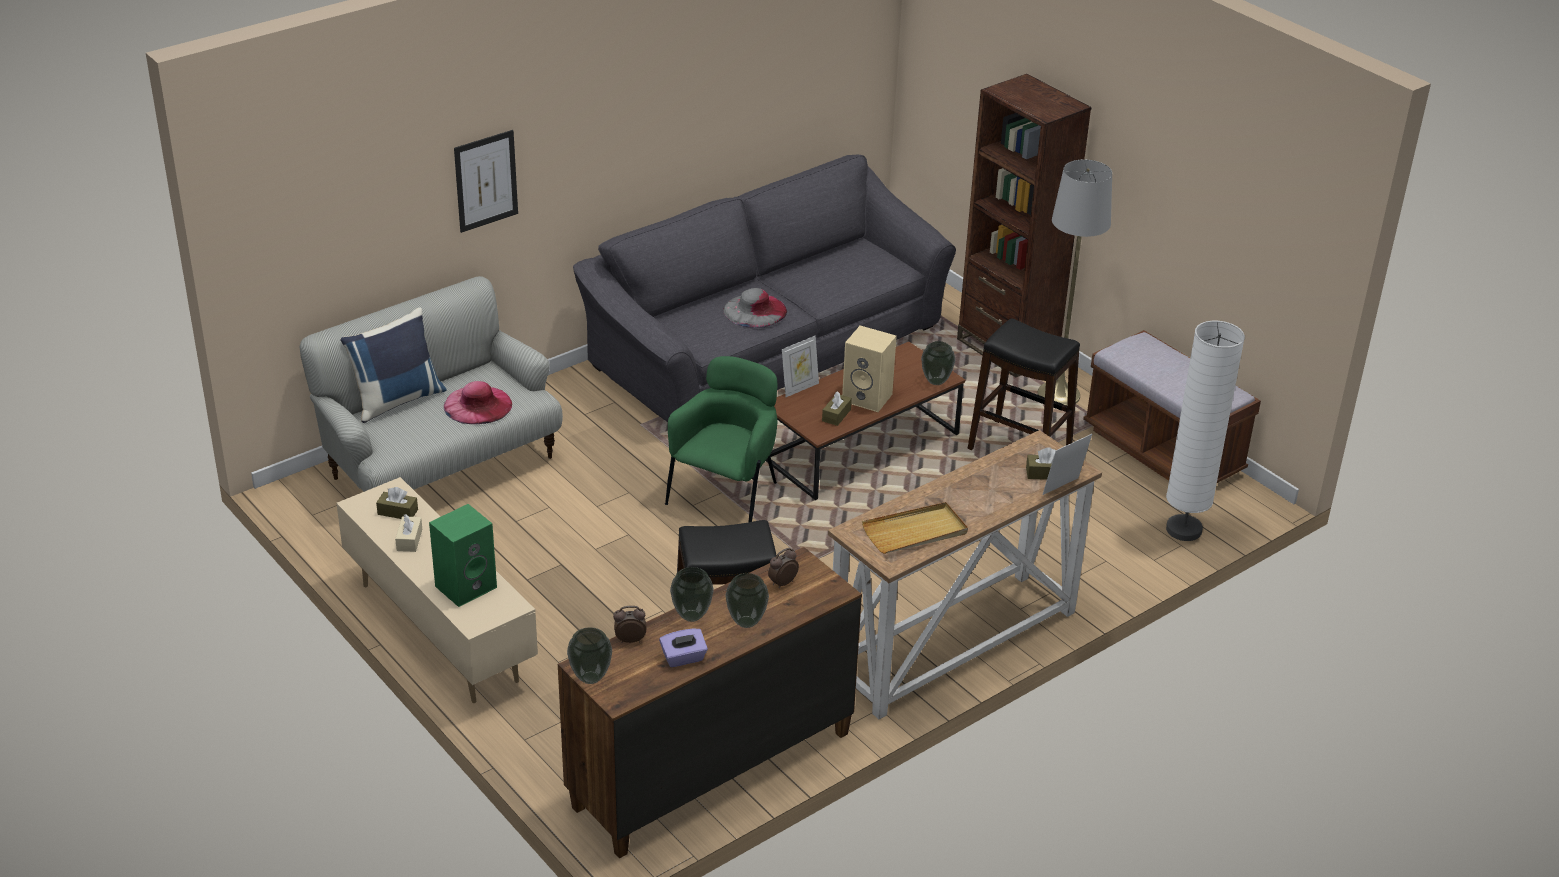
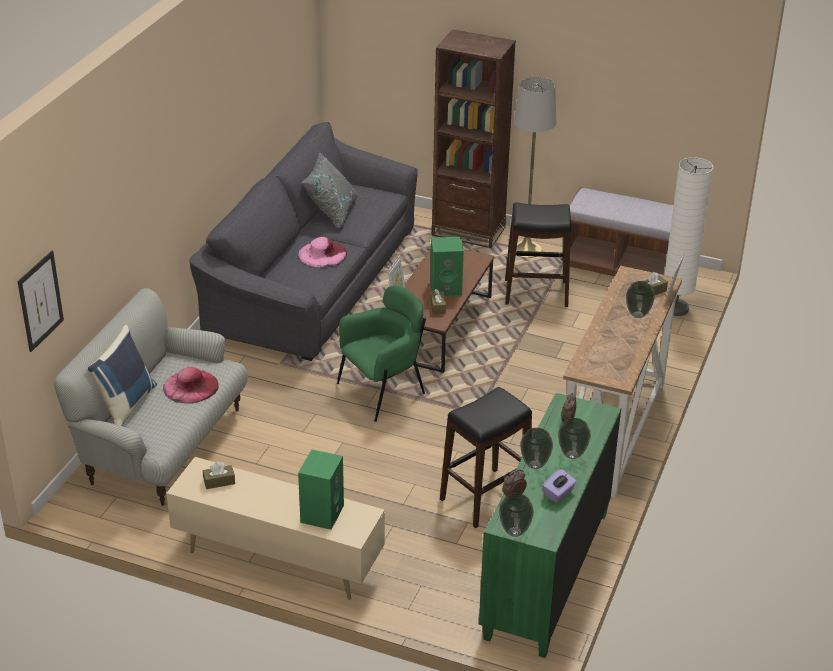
camera: 30 degrees left, 0 degrees up
beige tissue box [395,514,422,552] -> none
picture [454,130,518,233] -> picture moved to [17,251,64,352]
brown dresser [558,547,862,858] -> green dresser [479,393,621,658]
green armchair [665,356,778,522] -> green armchair turned 60 degrees clockwise [337,285,426,422]
grey hat [723,288,787,327] -> pink hat [298,237,347,268]
beige speaker [842,326,897,412] -> green speaker [430,237,464,296]
beige tray [862,502,968,554] -> none
vase [921,341,955,385] -> vase moved to [626,281,655,318]
none -> grey pillow [301,152,358,228]

